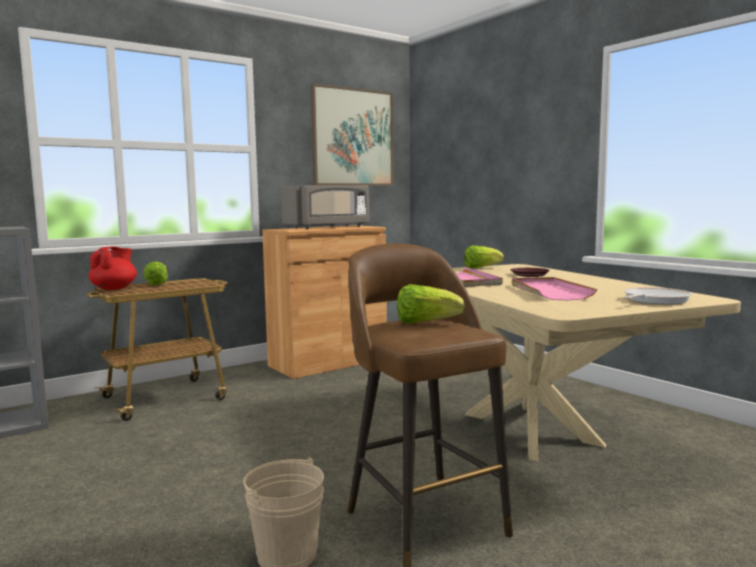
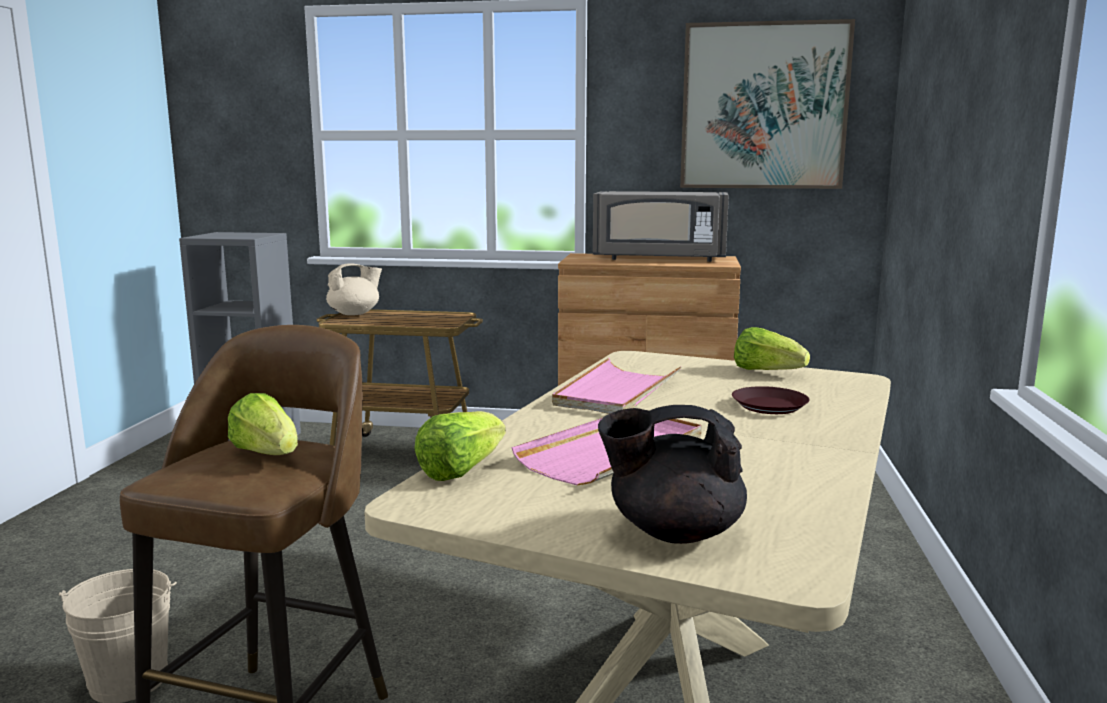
camera: 45 degrees right, 5 degrees up
red teapot [89,247,137,290] -> beige teapot [326,263,382,315]
lettuce [143,261,168,285] -> lettuce moved to [414,411,506,481]
frying pan [624,287,693,305] -> black teapot [598,405,747,544]

